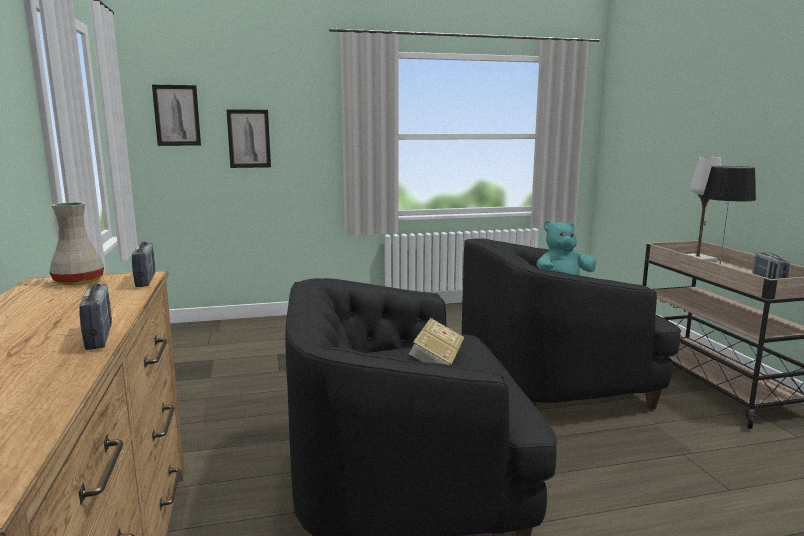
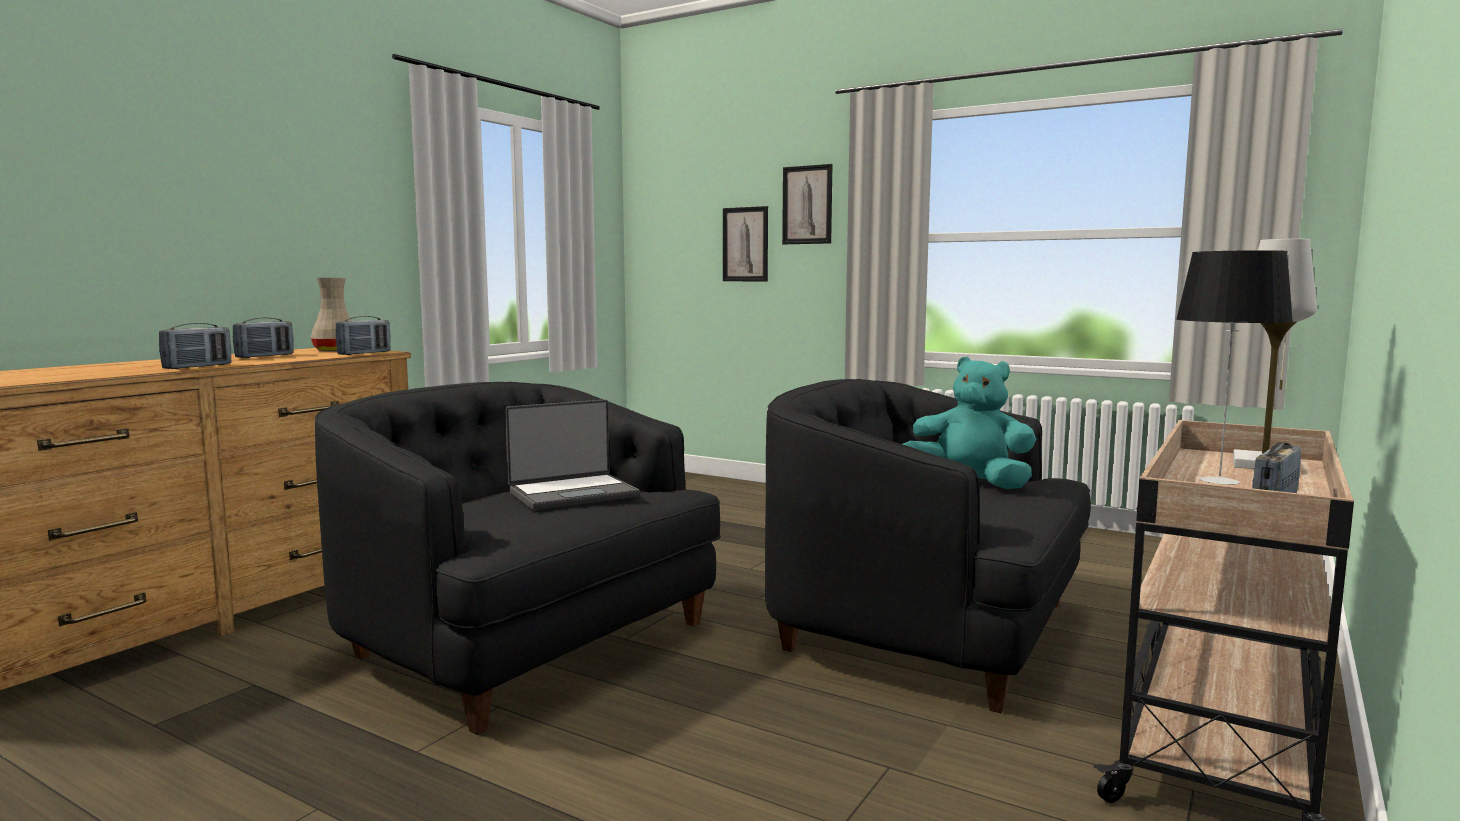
camera: 45 degrees right, 5 degrees down
picture [152,85,201,146] -> picture moved to [782,164,833,244]
book [409,318,465,365] -> laptop [505,400,640,510]
none -> radio [233,317,294,358]

